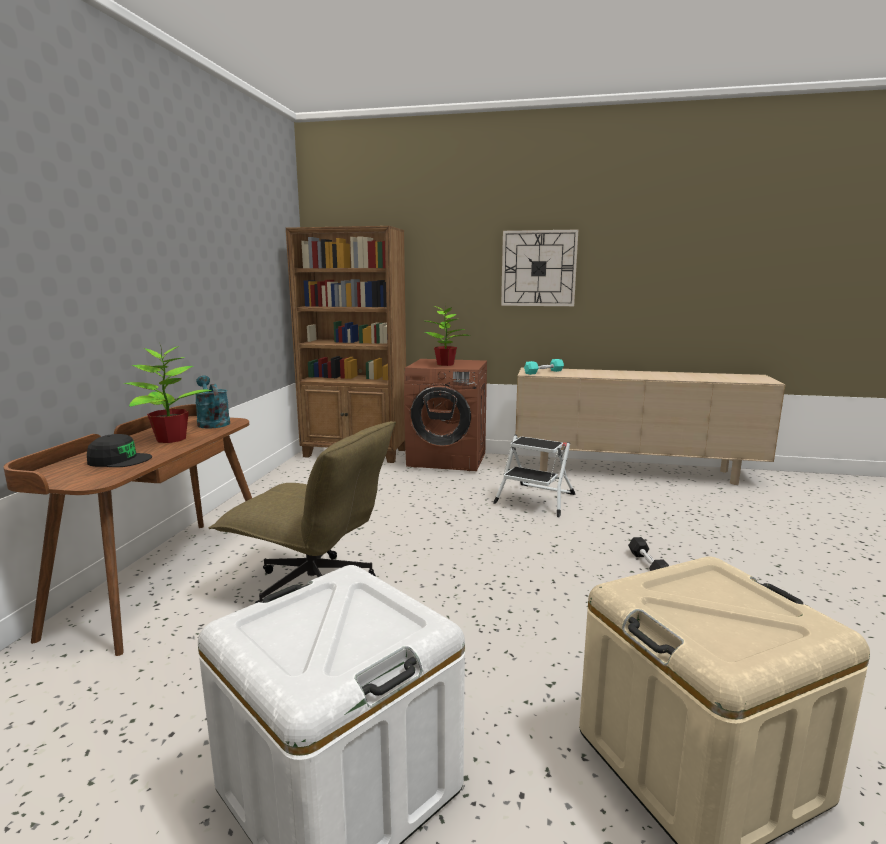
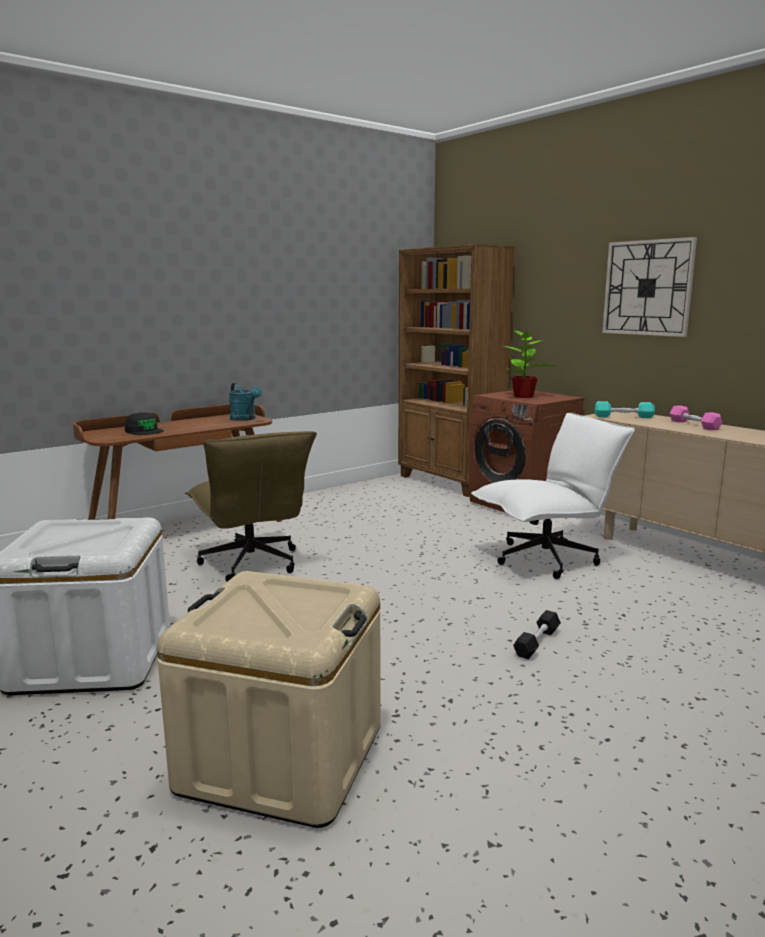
camera: 40 degrees right, 0 degrees up
potted plant [124,345,212,443] -> none
turquoise watering can [196,376,230,429] -> turquoise watering can turned 135 degrees clockwise [229,383,262,421]
step ladder [493,435,576,517] -> white office chair [471,413,635,579]
none -> pink dumbbell [670,406,722,430]

